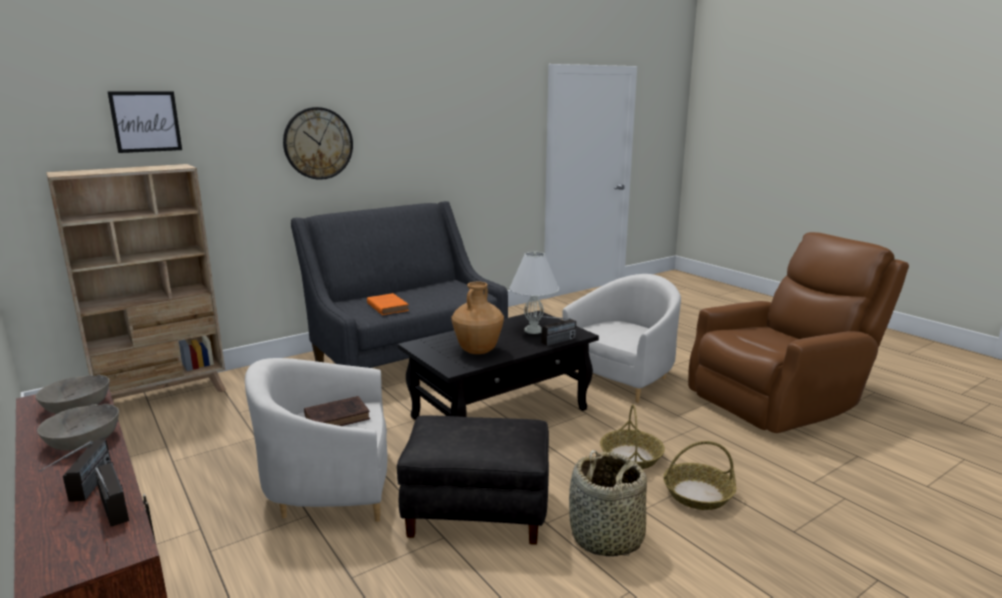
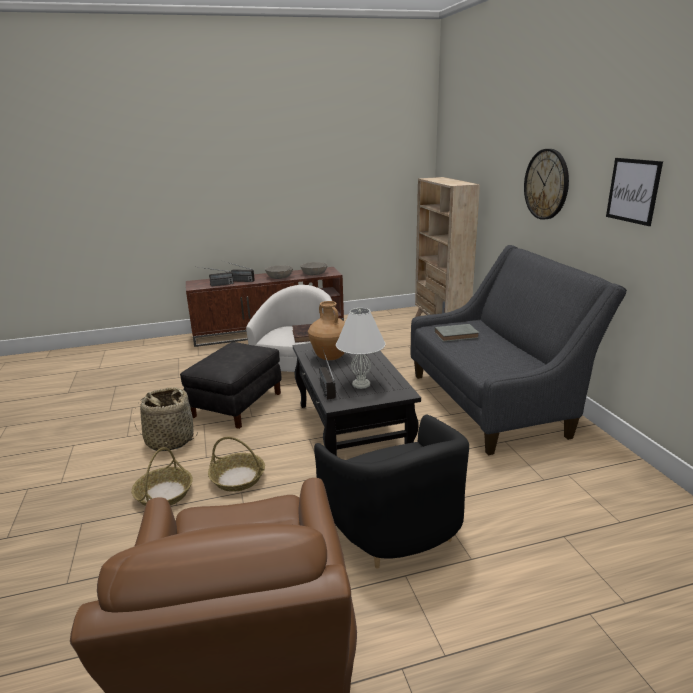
camera: 110 degrees right, 5 degrees up
picture [108,91,182,153] -> picture moved to [606,158,663,226]
orange book [367,293,409,315] -> grey book [434,324,479,342]
white armchair [562,274,681,403] -> black armchair [314,414,469,569]

